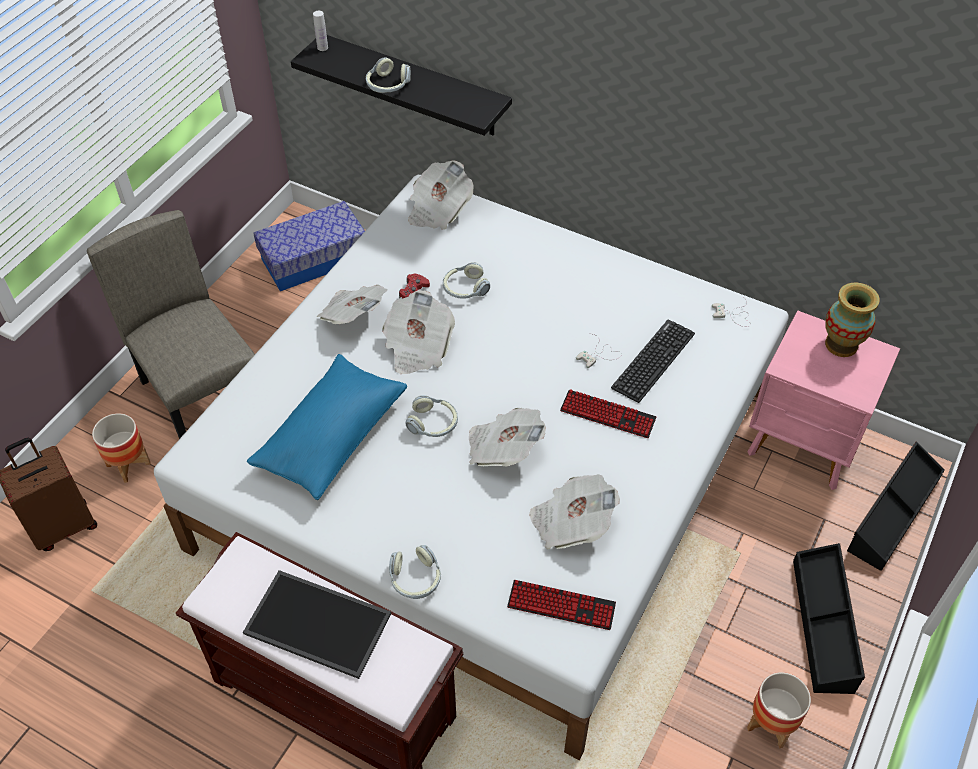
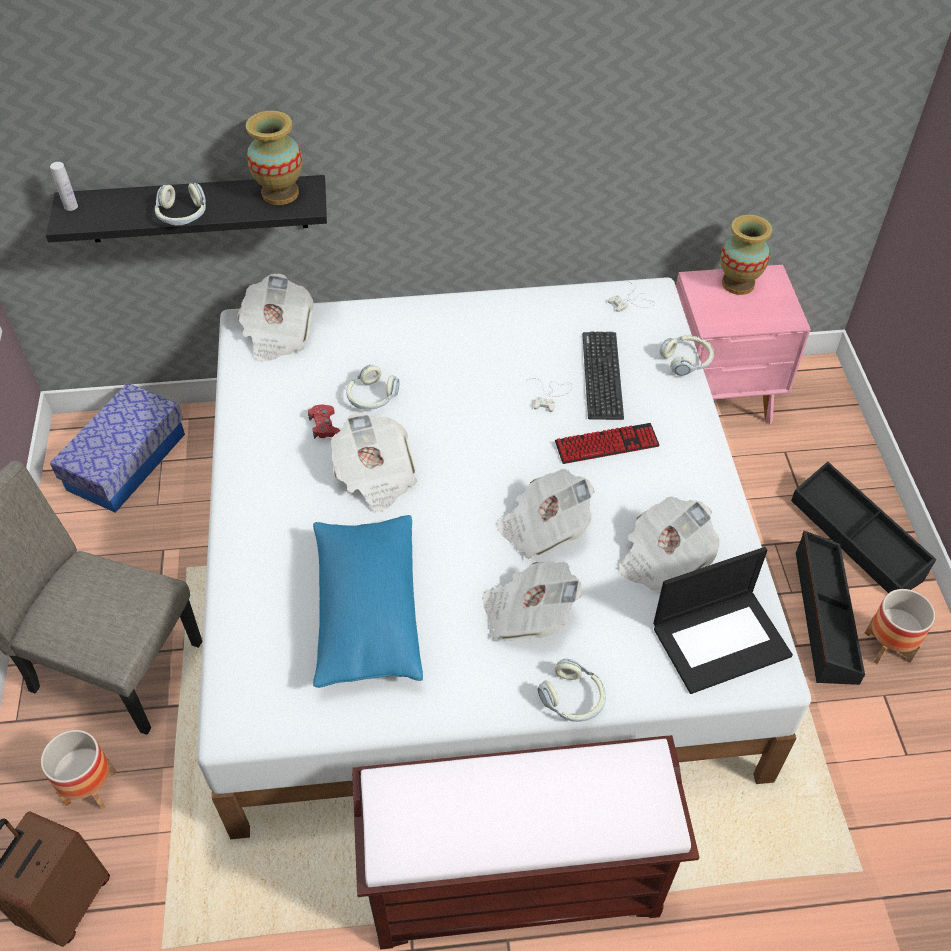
camera: 35 degrees left, 0 degrees up
tray [243,570,391,679] -> none
newspaper [317,285,387,324] -> newspaper moved to [482,561,582,640]
headphones [406,395,458,437] -> headphones moved to [660,335,714,376]
keyboard [507,580,616,630] -> laptop [653,547,793,694]
black storage box [847,441,944,571] -> black storage box moved to [796,531,865,685]
none -> vase [246,111,302,205]

